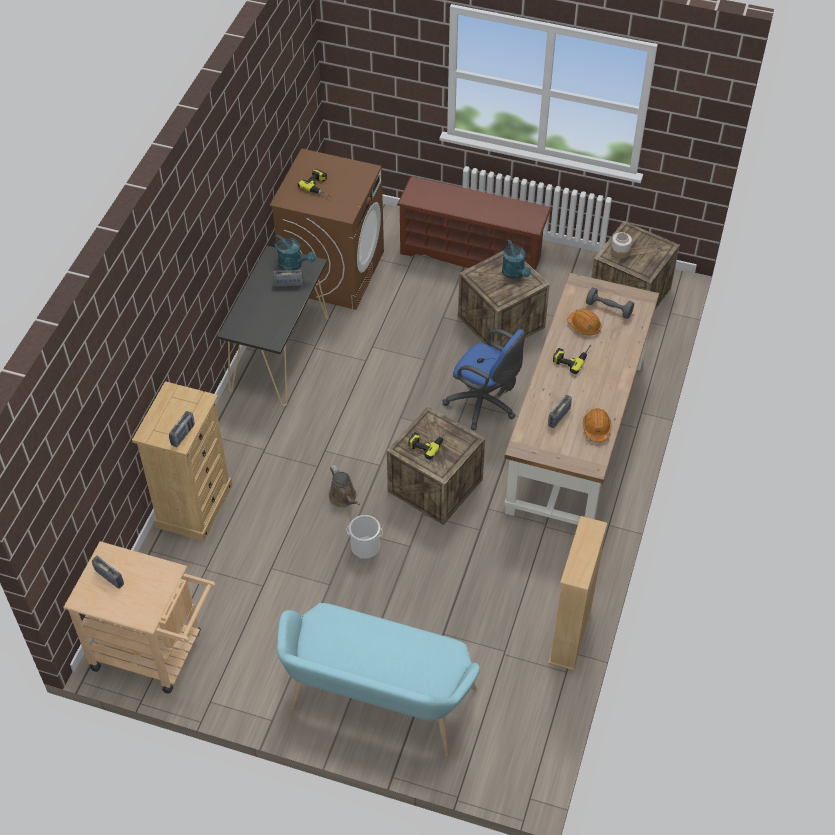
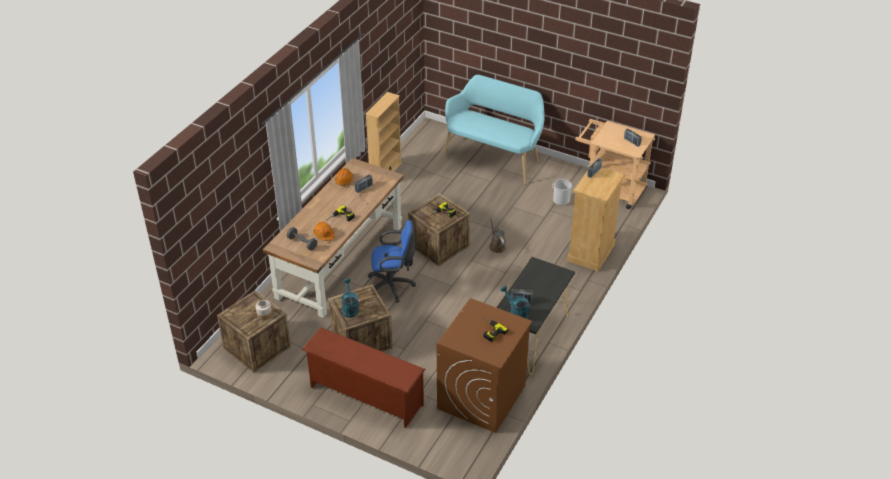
camera: 170 degrees left, 10 degrees down
bucket [347,515,383,559] -> bucket moved to [552,179,573,205]
blue office chair [443,329,525,430] -> blue office chair turned 135 degrees clockwise [368,220,416,303]

